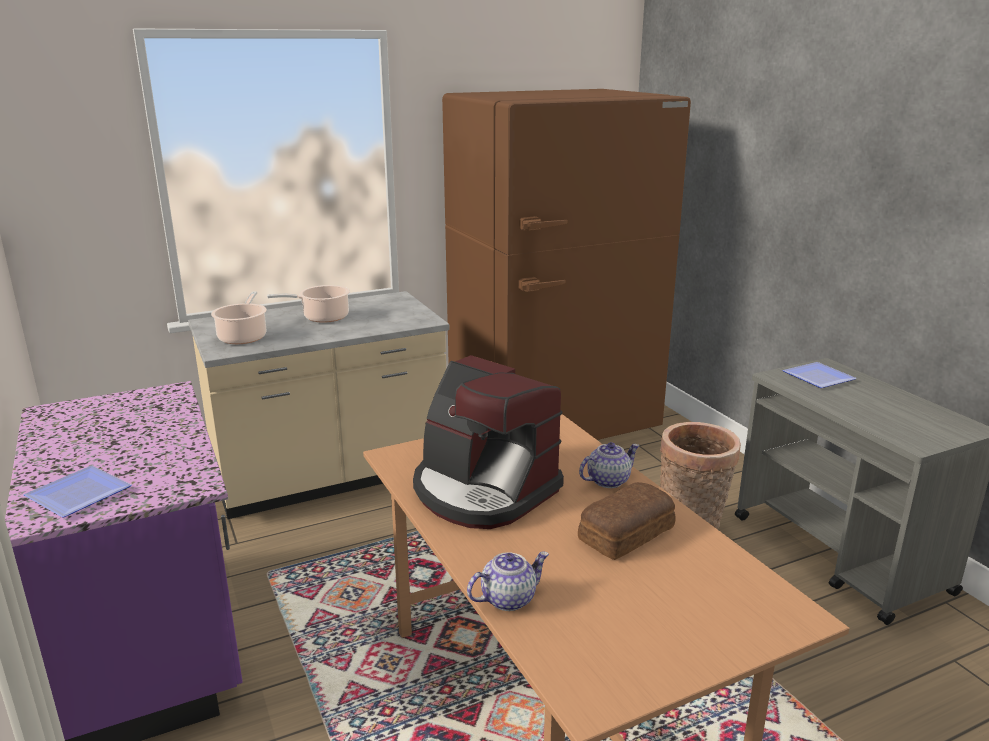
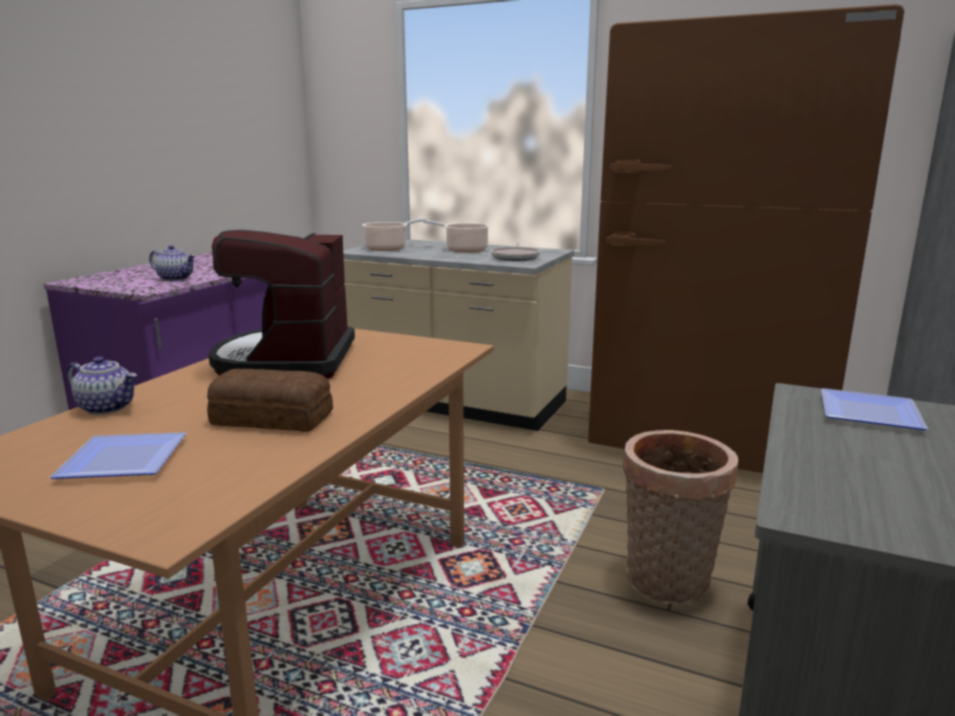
camera: 50 degrees right, 5 degrees down
plate [24,466,131,518] -> plate moved to [50,432,186,479]
teapot [579,442,640,488] -> teapot moved to [149,245,196,281]
none -> frying pan [491,242,540,261]

